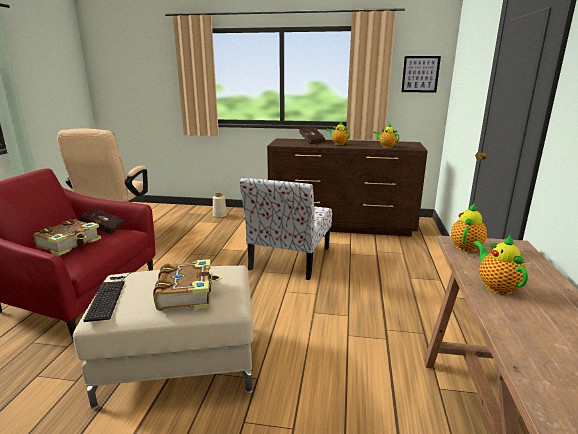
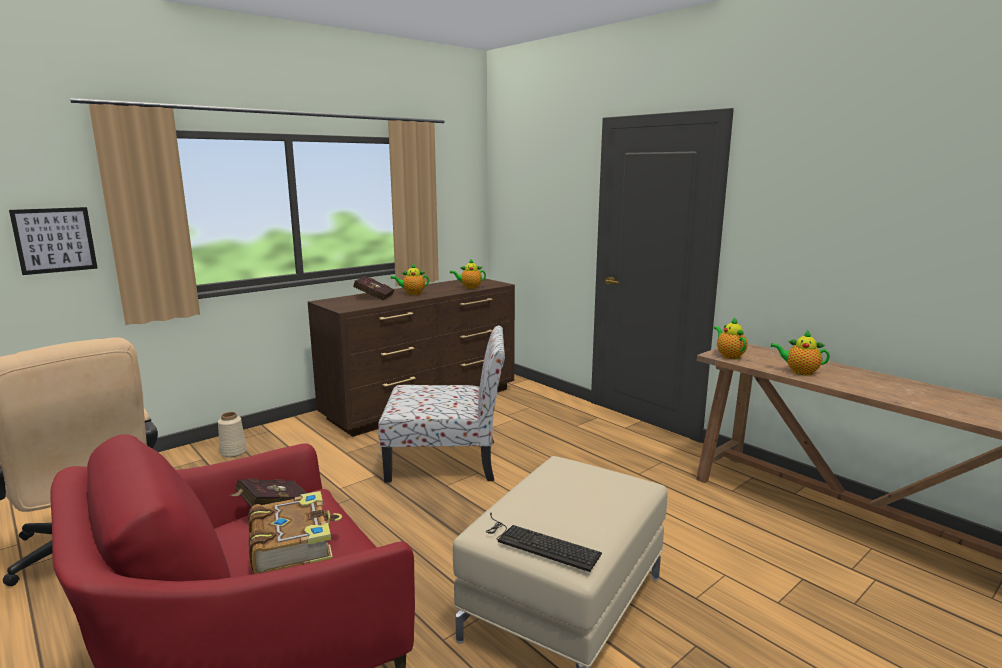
camera: 50 degrees left, 5 degrees down
book [153,259,221,311] -> none
chair [239,178,332,280] -> chair turned 60 degrees counterclockwise [378,326,505,482]
picture [401,56,441,92] -> picture moved to [9,207,98,275]

